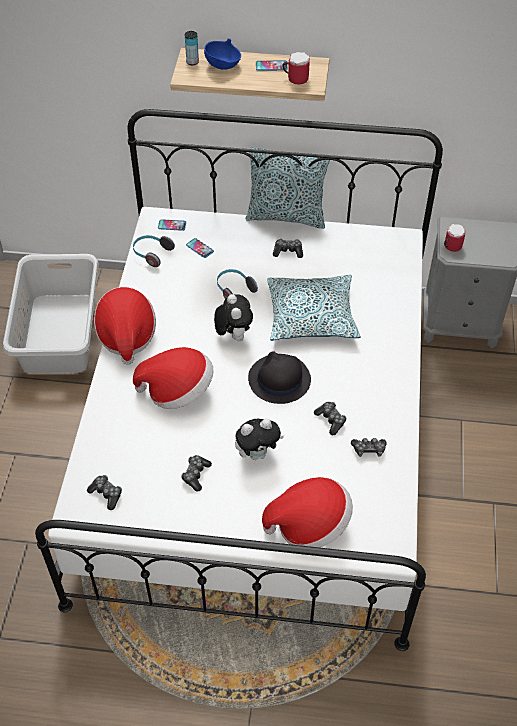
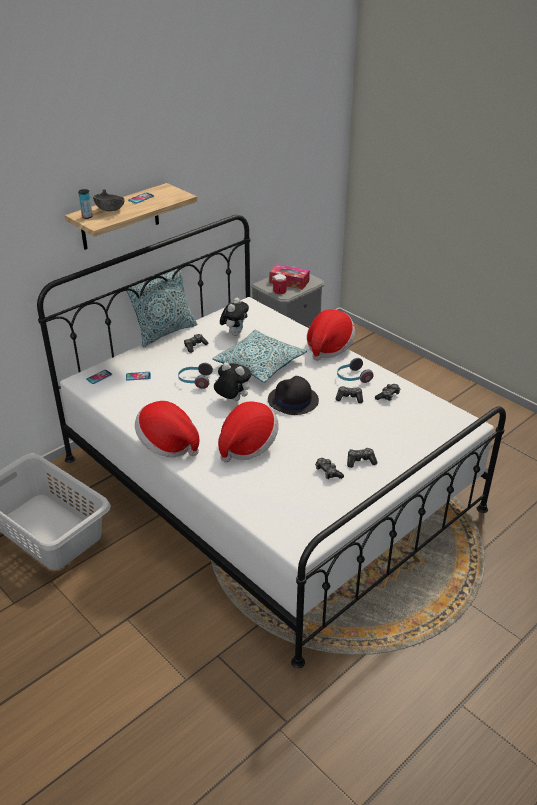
camera: 50 degrees left, 15 degrees down
game controller [87,475,122,510] -> game controller moved to [347,448,377,468]
headphones [133,235,175,267] -> headphones moved to [337,358,374,383]
blue bowl [204,38,241,70] -> grey bowl [93,189,125,211]
plush toy [235,418,284,460] -> plush toy moved to [220,298,249,336]
hat [262,477,353,548] -> hat moved to [307,309,355,361]
mug [282,52,310,84] -> none
none -> tissue box [269,264,310,289]

